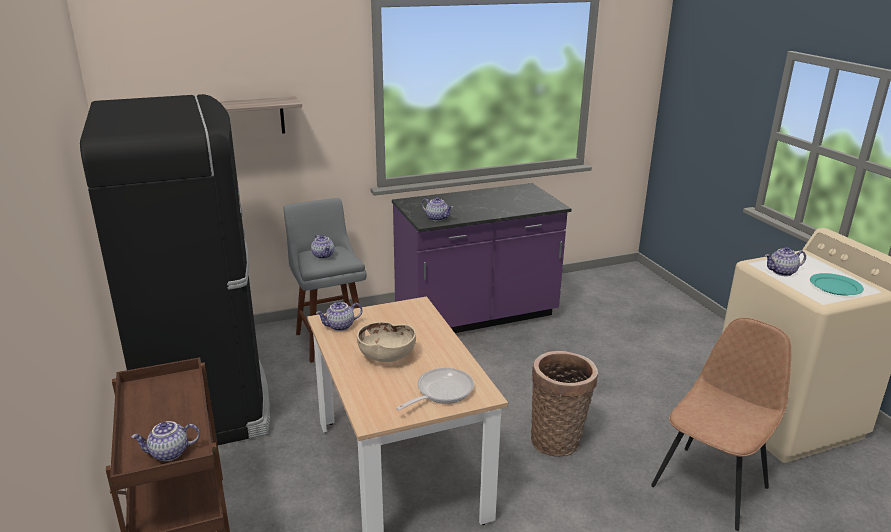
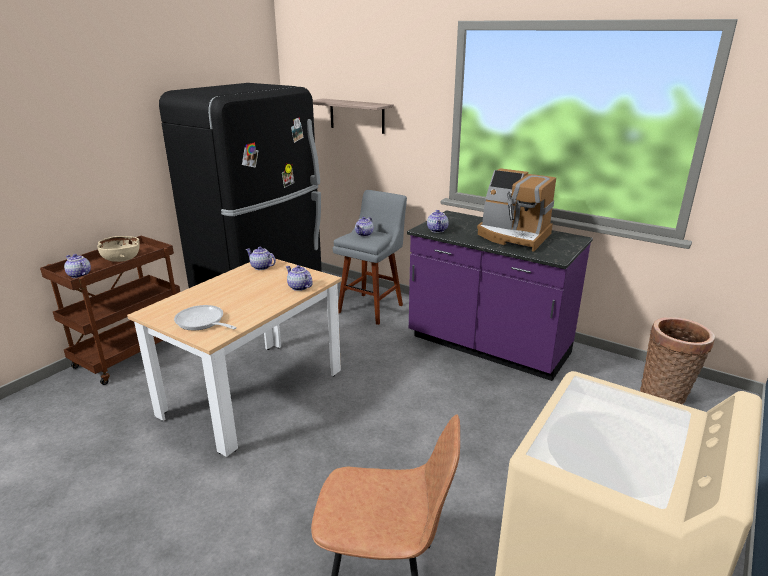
camera: 55 degrees right, 0 degrees up
beige bowl [357,322,416,362] -> beige bowl moved to [97,236,140,262]
frying pan [396,368,474,411] -> frying pan turned 150 degrees counterclockwise [174,305,237,330]
basket [531,351,598,457] -> basket moved to [640,317,715,404]
teapot [765,247,806,276] -> teapot moved to [286,265,313,291]
turquoise plate [810,273,864,296] -> none
none -> coffee machine [477,168,556,252]

